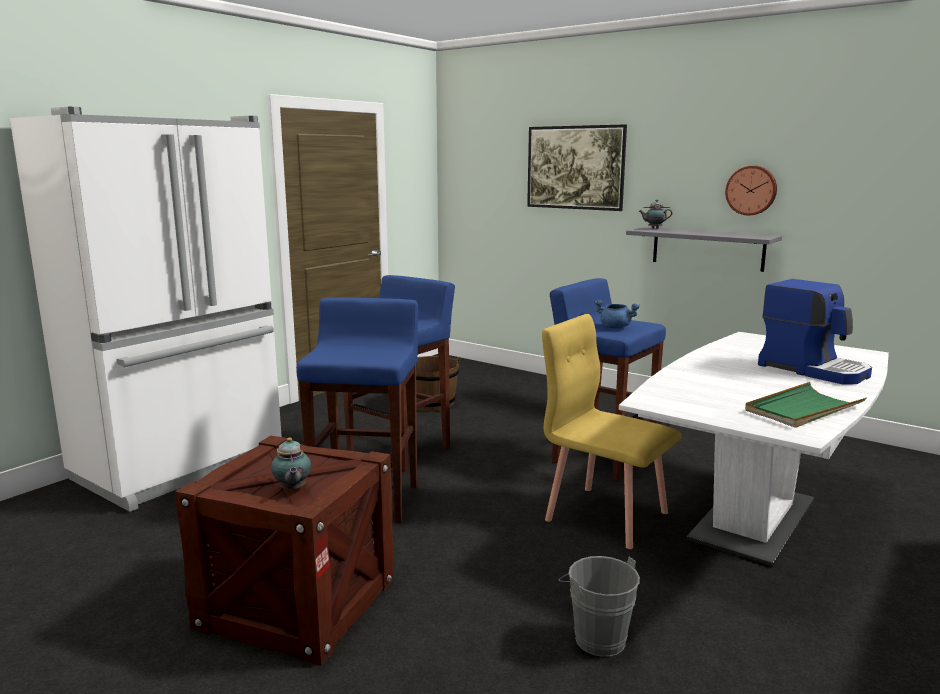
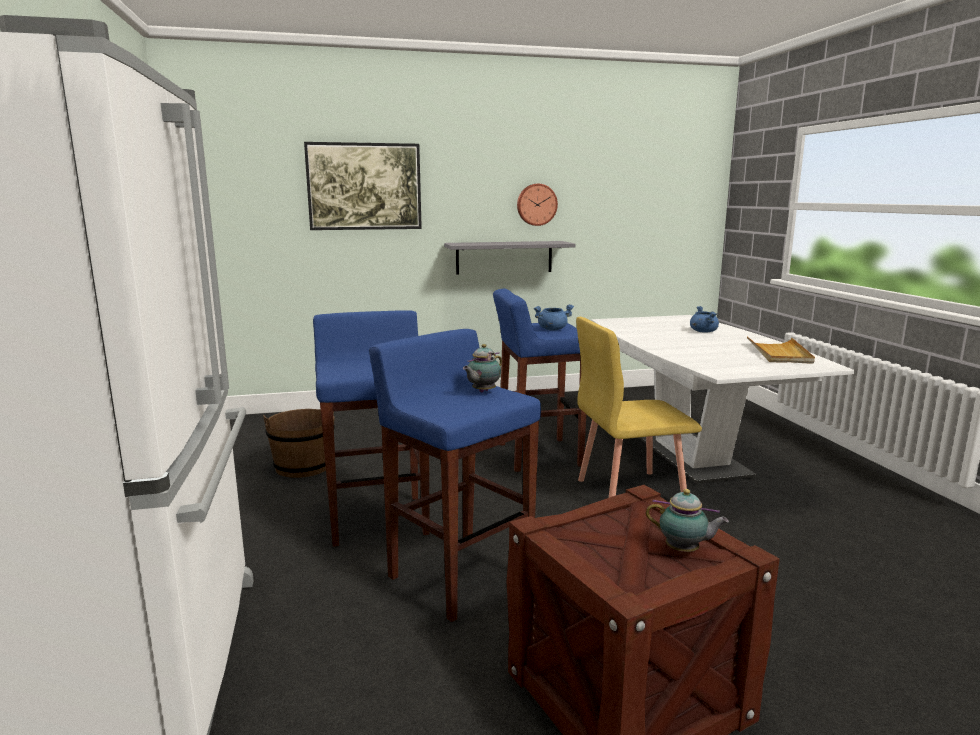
camera: 50 degrees left, 0 degrees up
grey bucket [559,556,640,657] -> none
teapot [639,200,673,229] -> teapot moved to [463,344,502,393]
green tray [745,382,866,428] -> beige tray [747,337,815,364]
coffee machine [758,279,872,385] -> blue cooking pot [690,306,719,333]

